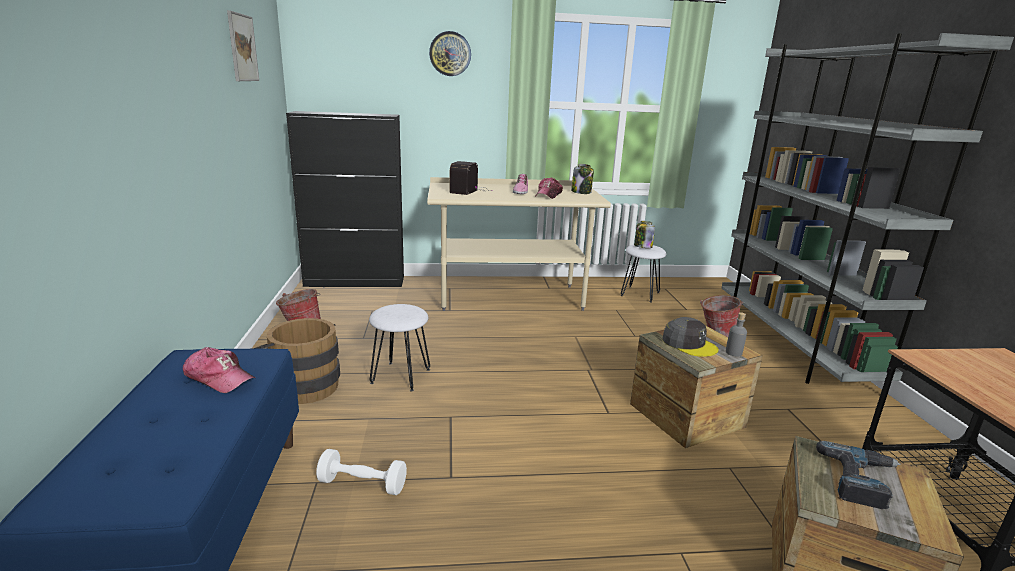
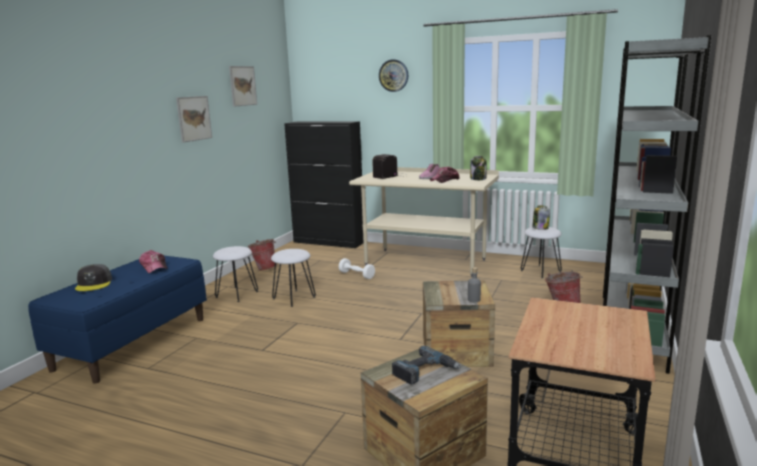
camera: 30 degrees right, 5 degrees down
brown bucket [254,318,340,404] -> white stool [213,246,258,302]
white dumbbell [316,449,407,495] -> white dumbbell moved to [339,258,375,279]
grey cap [662,317,719,357] -> grey cap moved to [75,264,112,291]
none -> picture [176,96,212,143]

